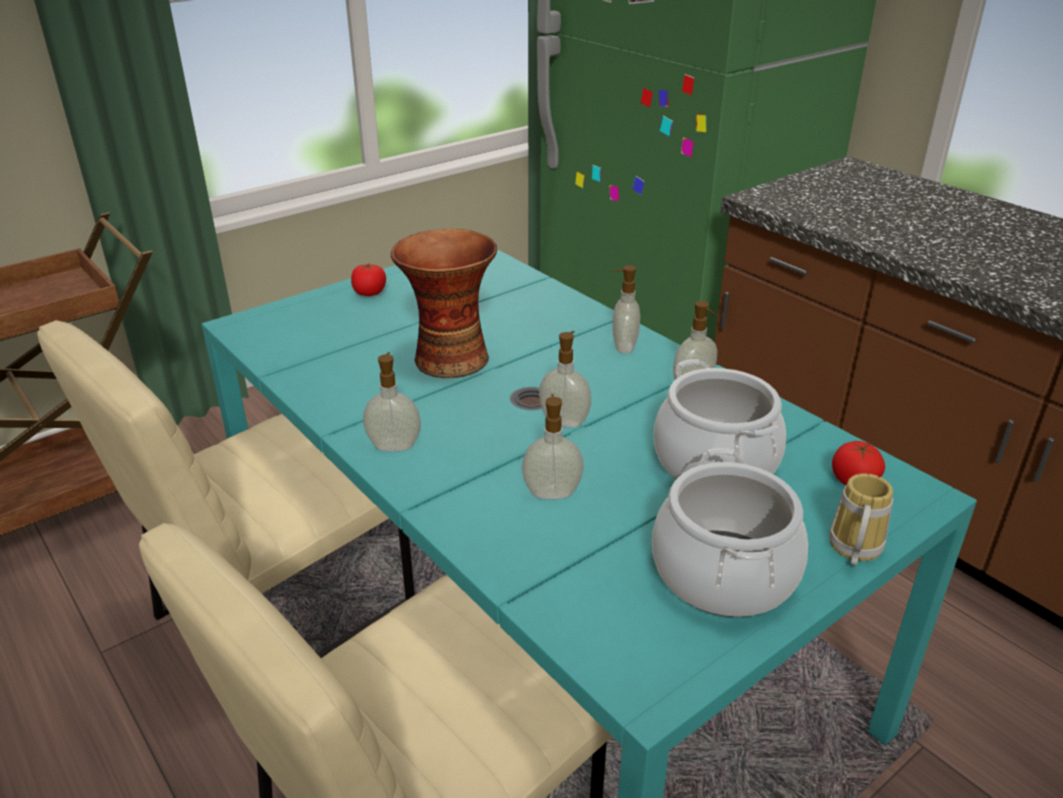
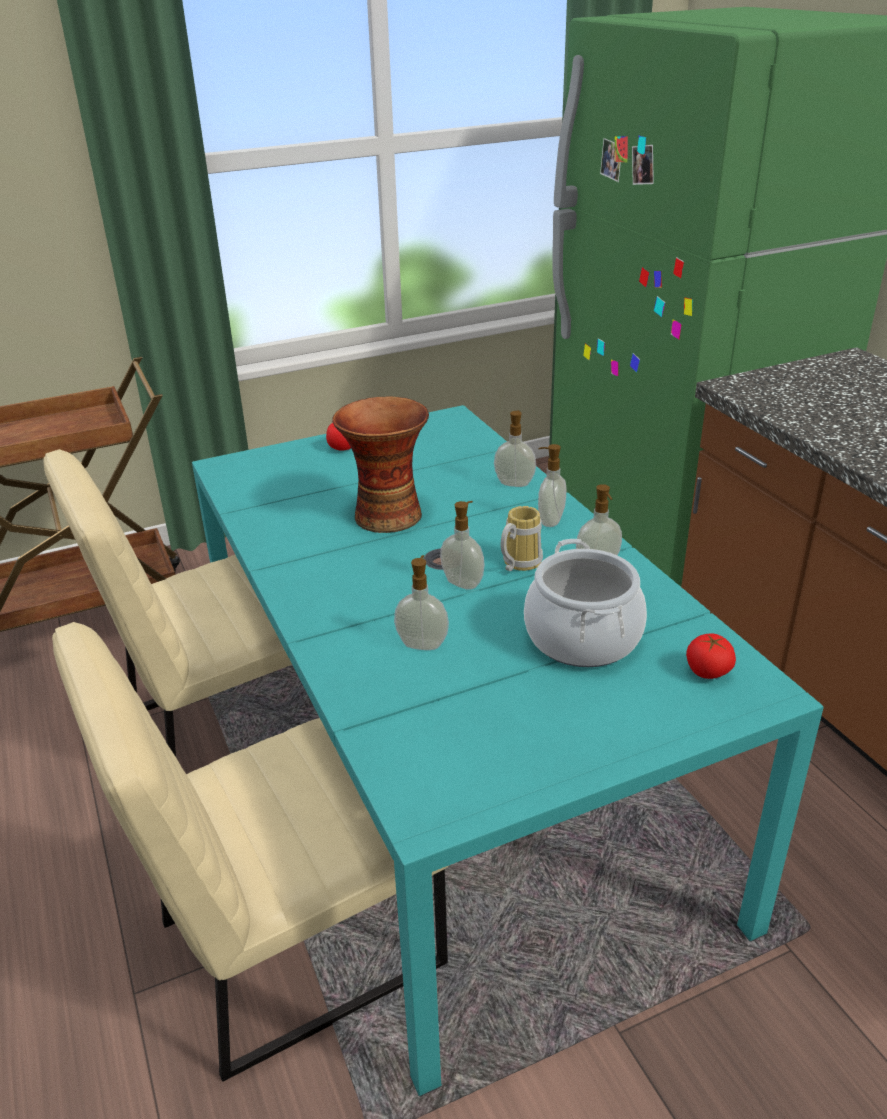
camera: 15 degrees right, 0 degrees up
soap dispenser [363,352,421,451] -> soap dispenser moved to [494,410,536,487]
cooking pot [652,448,808,617] -> none
mug [829,473,893,566] -> mug moved to [501,506,543,571]

